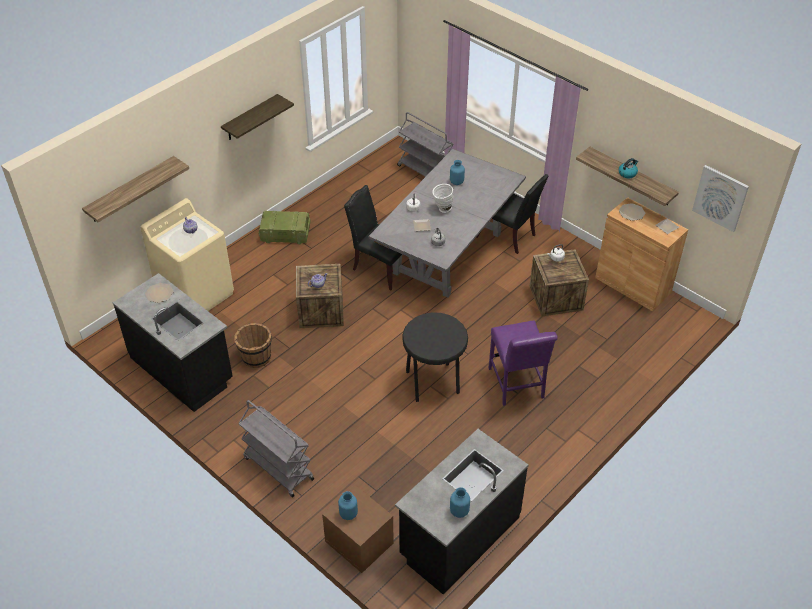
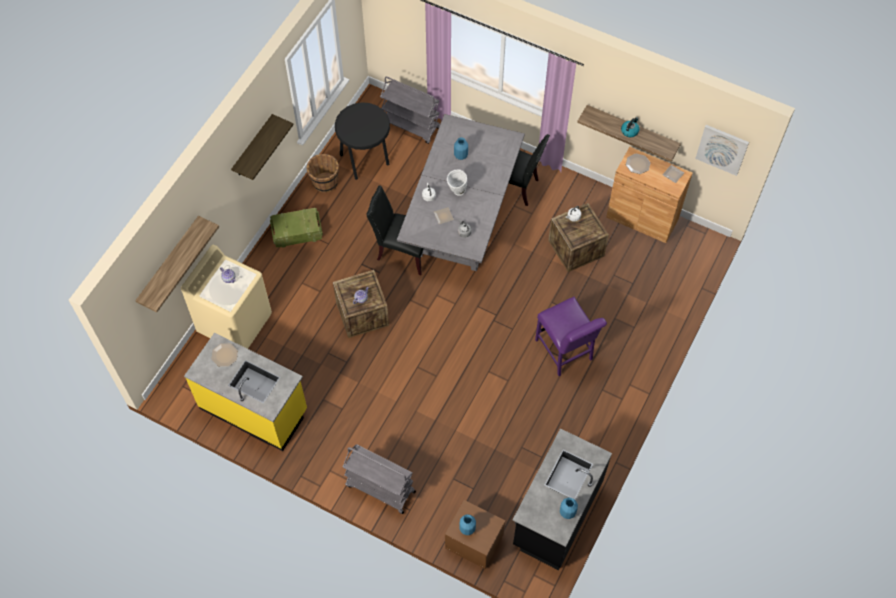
camera: 15 degrees left, 15 degrees up
black counter [113,273,233,412] -> yellow counter [184,332,307,451]
brown bucket [234,323,272,368] -> brown bucket moved to [306,154,339,193]
black stool [402,312,468,402] -> black stool moved to [335,102,390,180]

